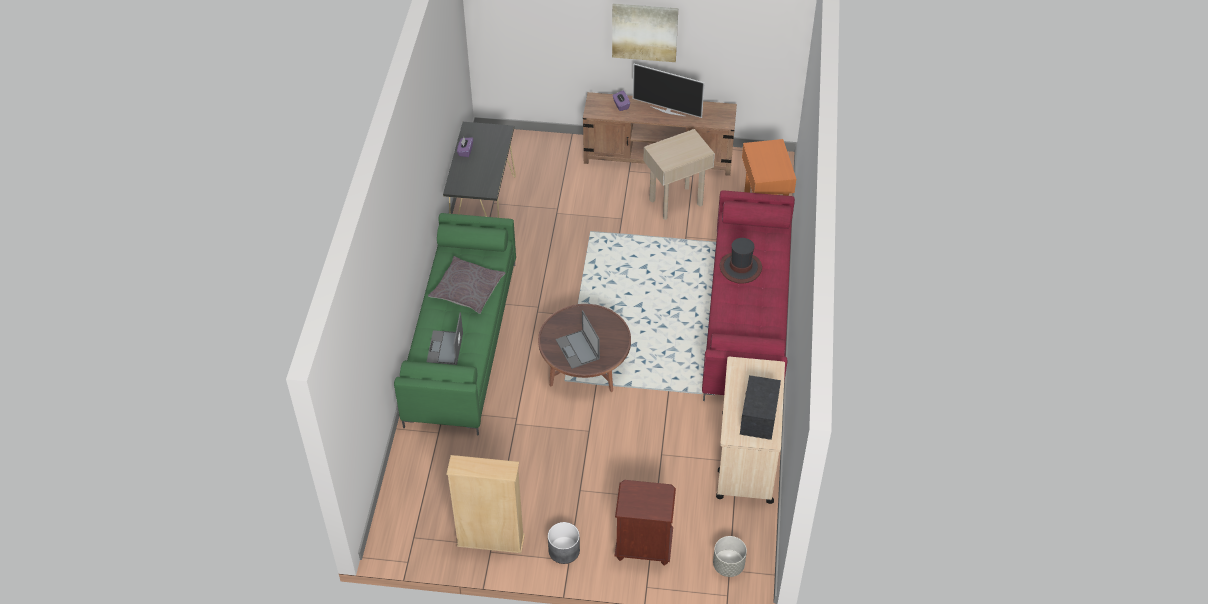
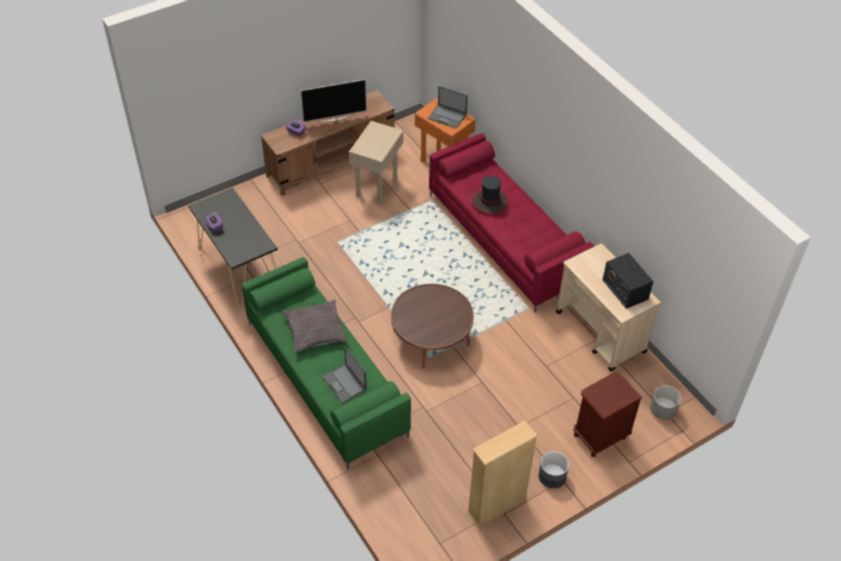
camera: 40 degrees left, 0 degrees up
laptop [556,310,600,369] -> laptop moved to [428,86,468,129]
picture [612,3,678,62] -> none

